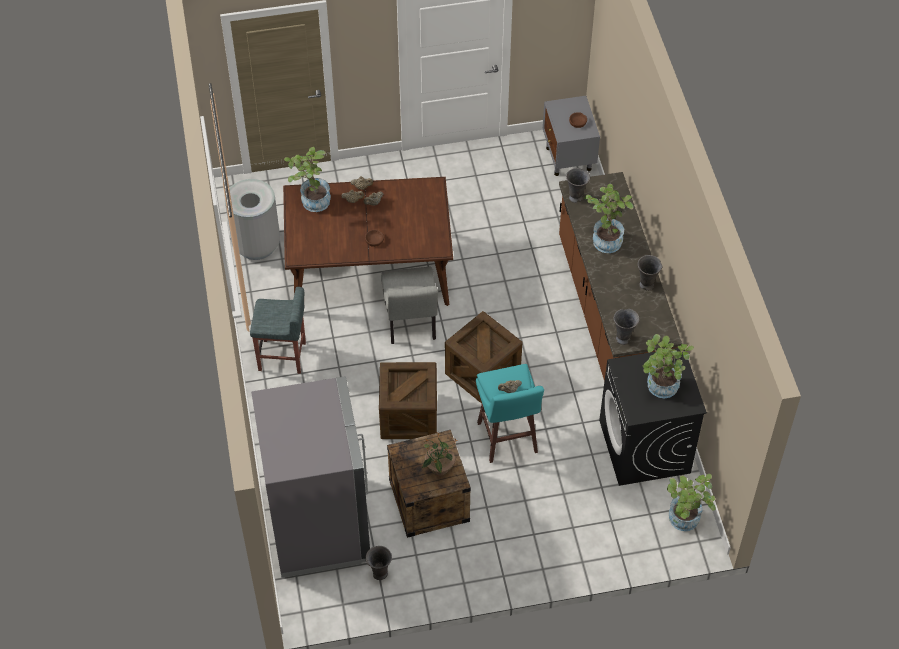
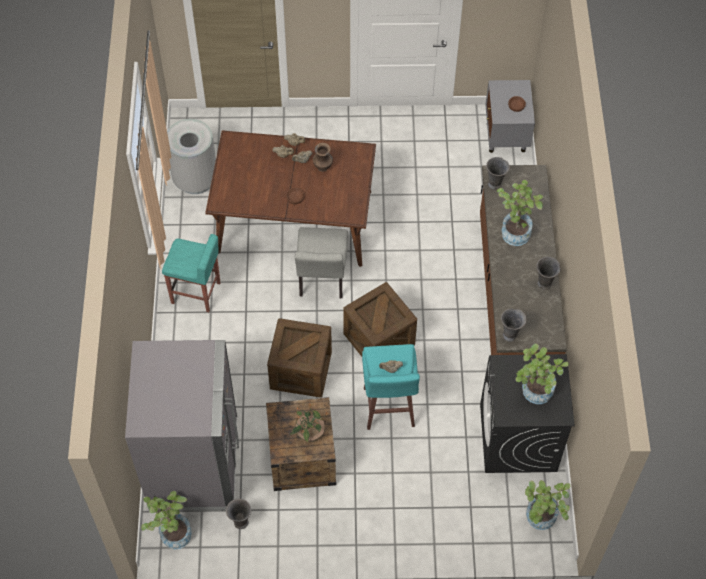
camera: 10 degrees right, 5 degrees up
grey stool [250,287,306,374] -> turquoise stool [162,234,220,312]
potted plant [284,147,331,212] -> potted plant moved to [141,491,192,549]
none -> brown vase [313,143,333,172]

